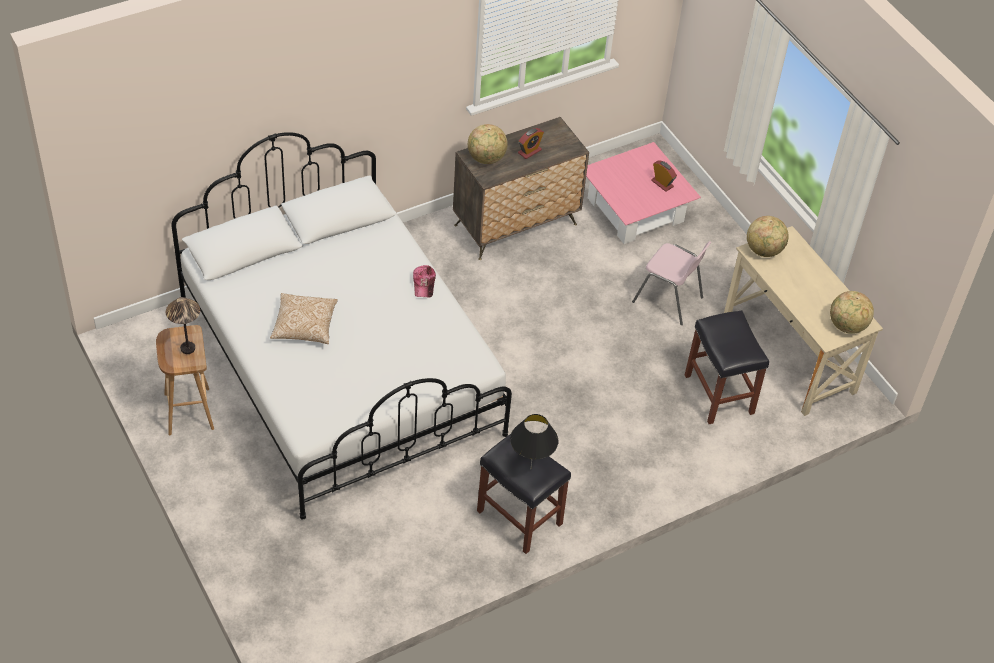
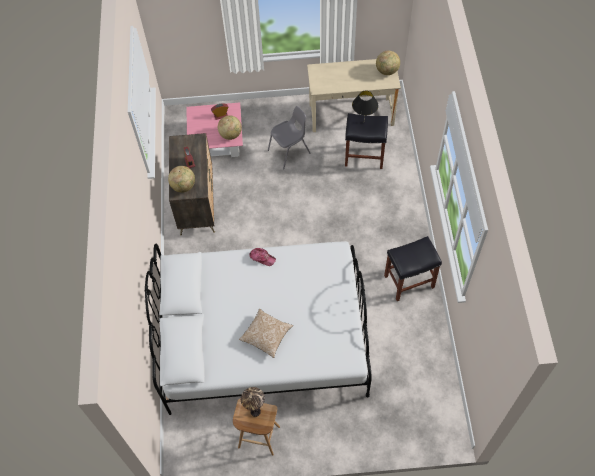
camera: 60 degrees left, 10 degrees up
black table lamp [510,414,558,470] -> black table lamp moved to [352,90,378,118]
pink chair [632,241,712,325] -> grey chair [268,106,311,170]
globe [747,216,789,257] -> globe moved to [218,115,242,140]

